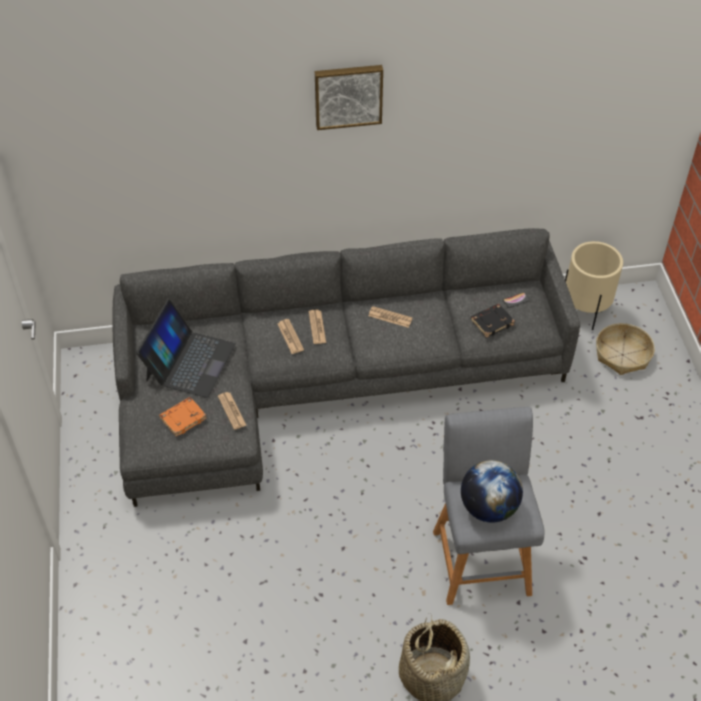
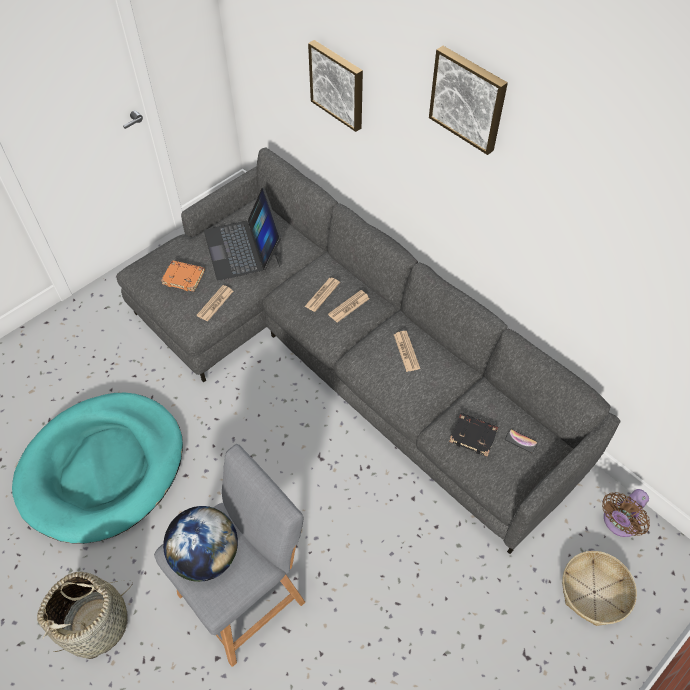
camera: 55 degrees right, 5 degrees up
laptop [136,300,236,398] -> laptop turned 90 degrees clockwise [204,188,282,281]
beige planter [565,241,623,330] -> brown fan [602,489,650,537]
none -> turquoise dog bed [12,393,183,544]
none -> picture [308,40,363,132]

